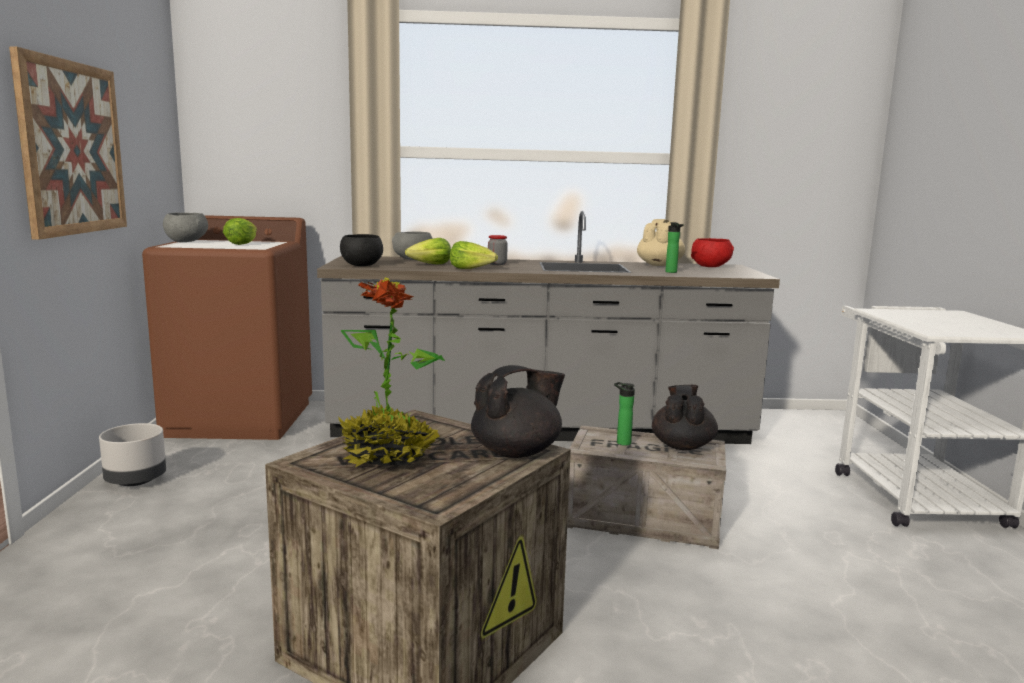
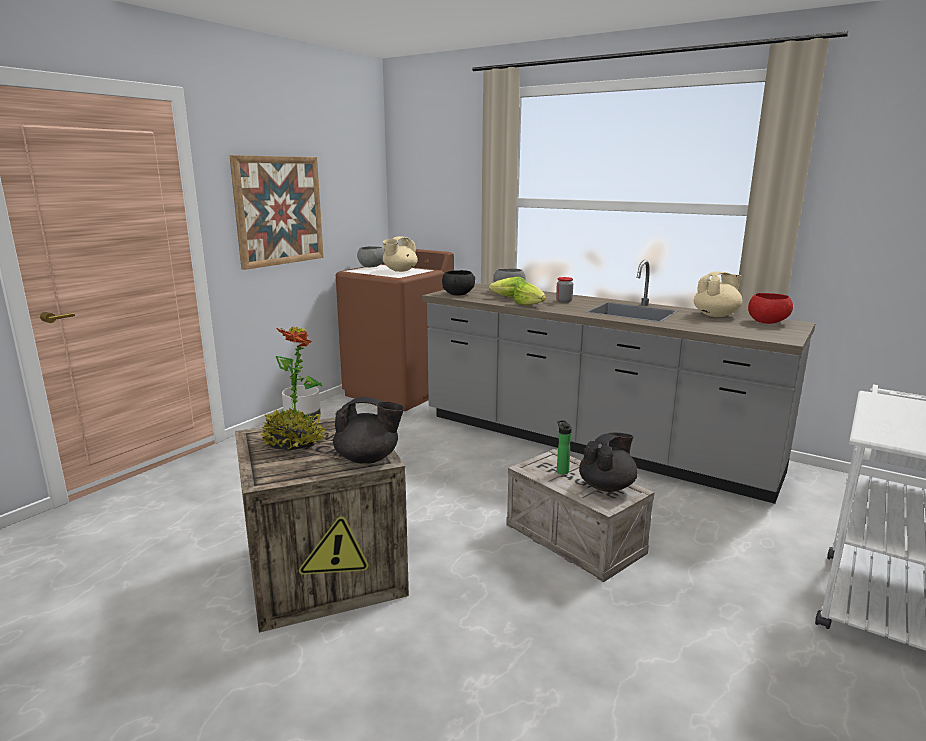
camera: 35 degrees right, 5 degrees up
lettuce [223,218,257,245] -> beige teapot [383,236,418,272]
bottle [665,222,684,273] -> none

